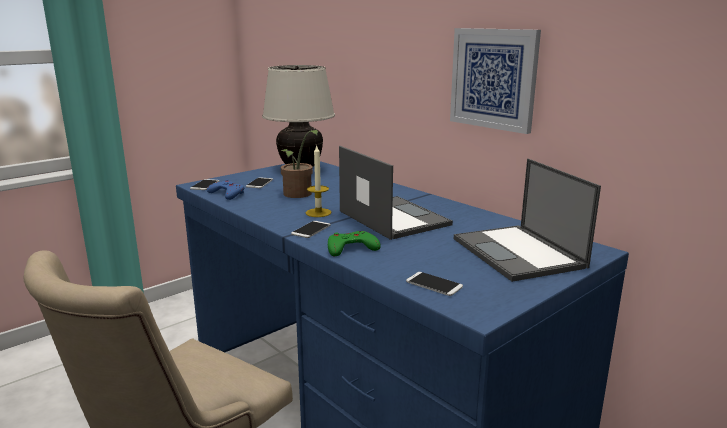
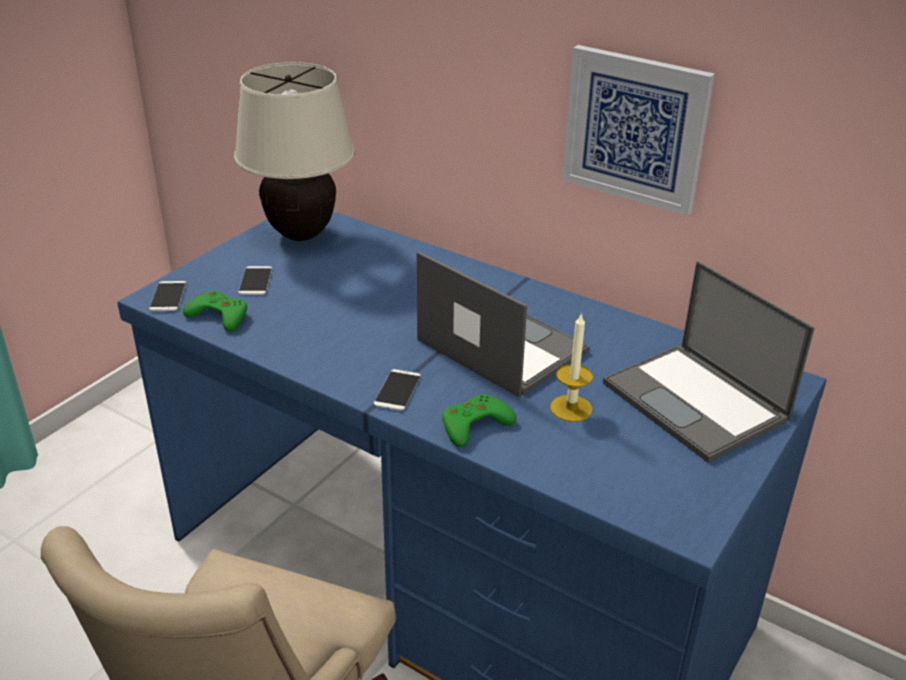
camera: 15 degrees left, 15 degrees up
blue game controller [207,179,244,200] -> green game controller [183,290,247,332]
potted plant [281,130,318,198] -> none
candle [306,144,332,217] -> candle moved to [550,314,593,422]
phone [406,272,463,296] -> none

